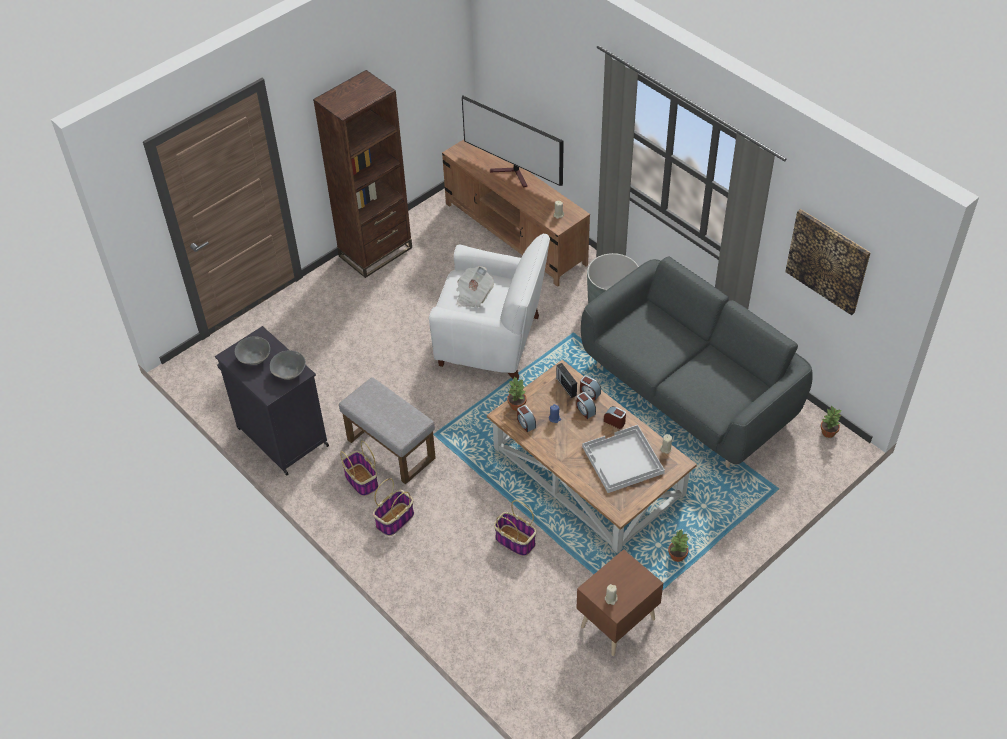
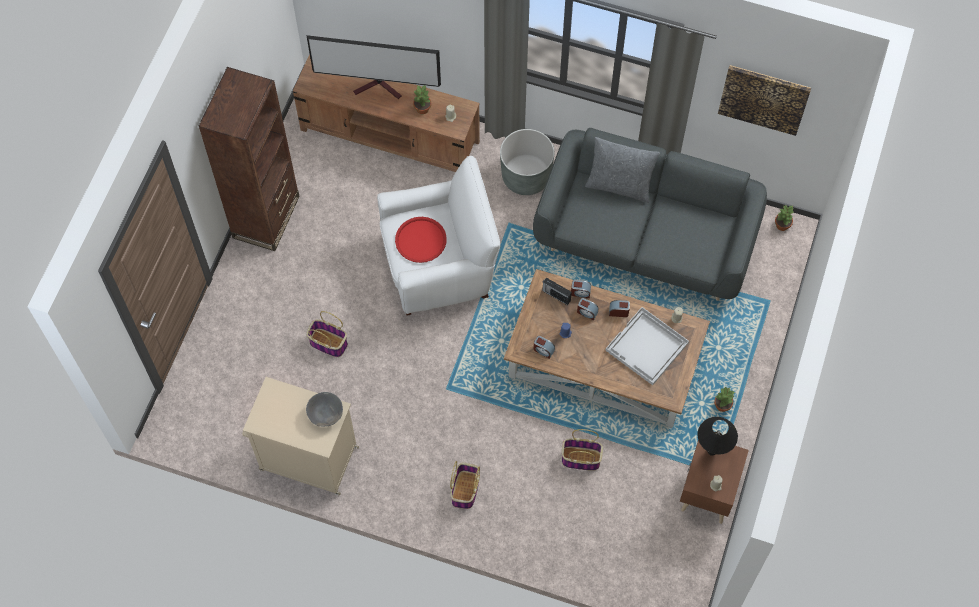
camera: 30 degrees left, 15 degrees up
black cabinet [215,326,329,475] -> beige cabinet [242,377,359,495]
grey bowl [235,336,270,365] -> none
grey ottoman [339,377,436,485] -> none
basket [340,441,378,496] -> basket moved to [307,311,348,357]
newspaper [456,266,494,307] -> red tray [395,217,447,263]
potted plant [507,376,526,411] -> potted plant moved to [413,85,431,114]
none -> grey pillow [585,137,660,203]
none -> black table lamp [697,417,738,456]

